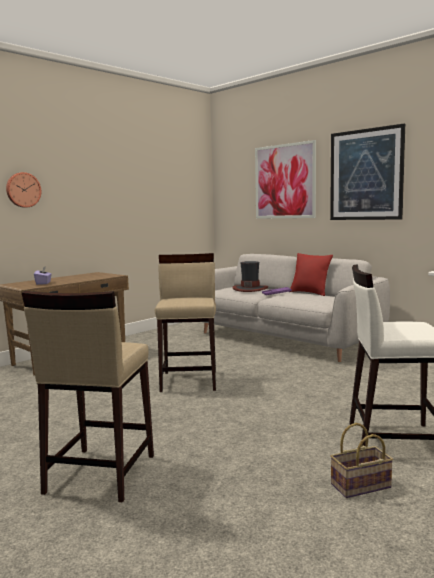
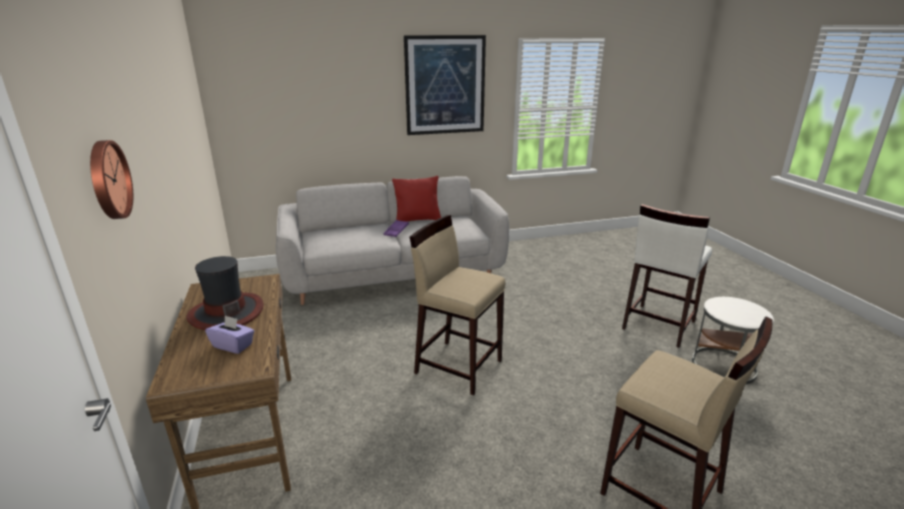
camera: 60 degrees left, 15 degrees up
hat [233,261,268,292] -> hat moved to [187,256,264,330]
picture [255,140,316,219] -> none
basket [330,423,393,498] -> white side table [692,297,774,385]

